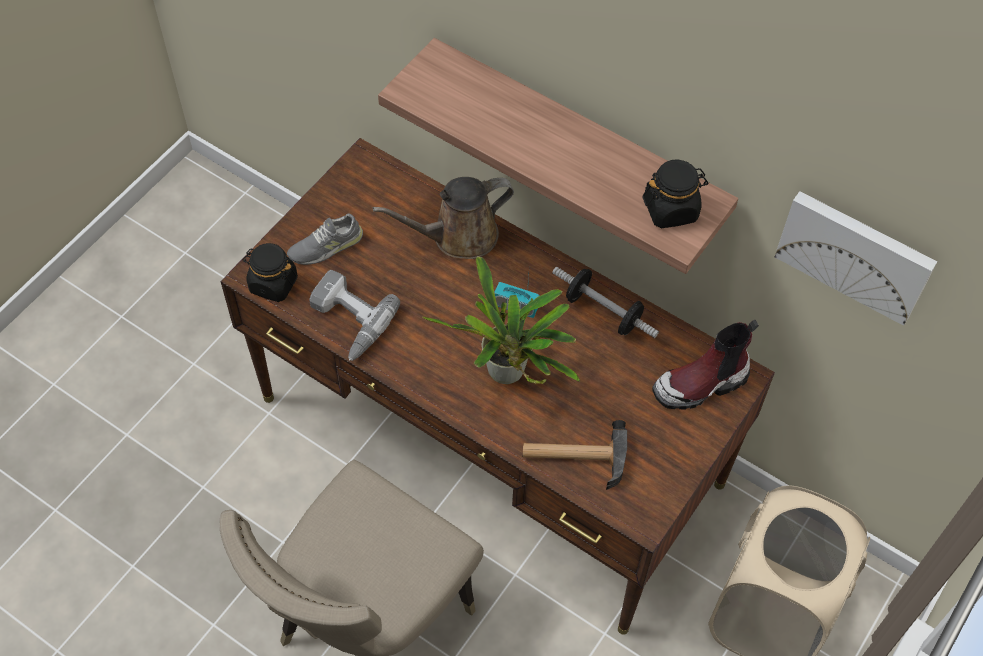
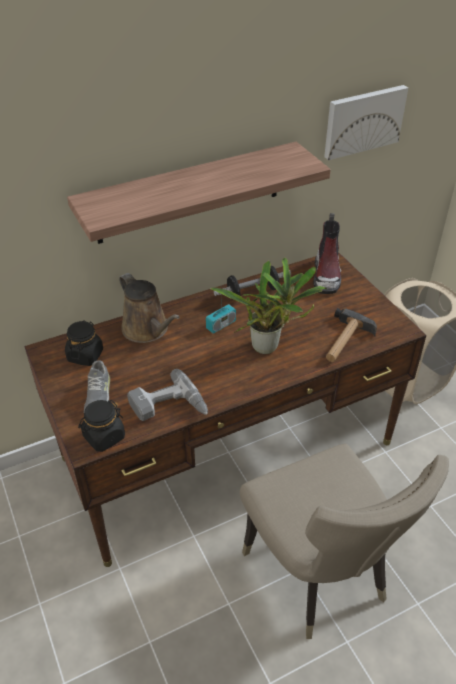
camera: 60 degrees left, 15 degrees down
brown watering can [373,177,514,259] -> brown watering can turned 45 degrees counterclockwise [119,273,180,343]
black jar [642,159,708,228] -> black jar moved to [65,320,103,366]

